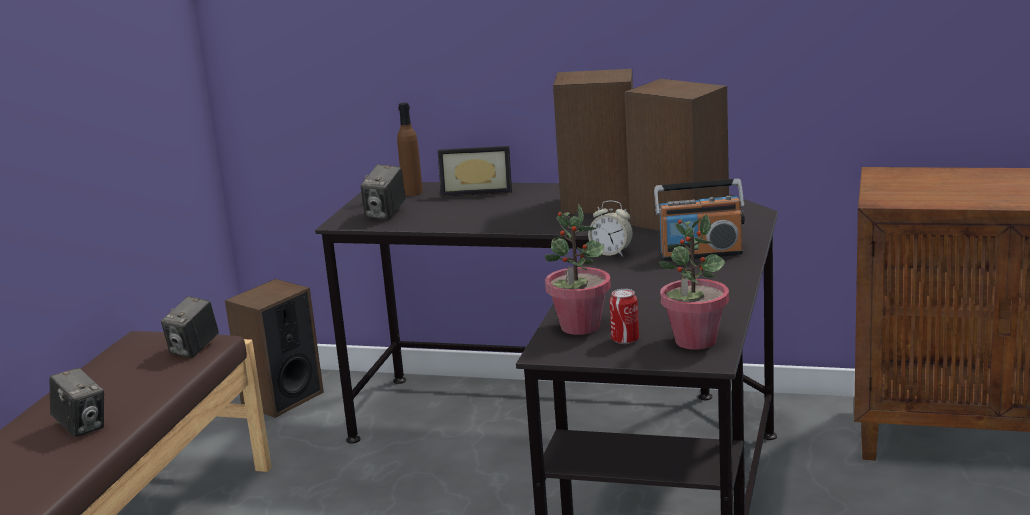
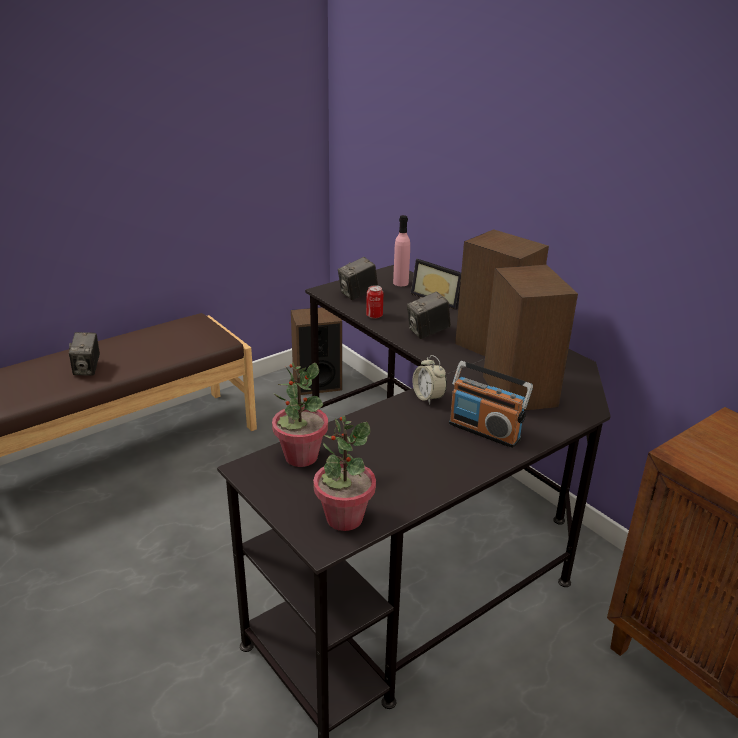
camera: 35 degrees right, 10 degrees up
camera [161,296,219,358] -> camera moved to [407,292,451,339]
brown bottle [397,103,423,196] -> pink bottle [393,215,410,286]
can [609,289,639,344] -> can moved to [366,285,383,319]

